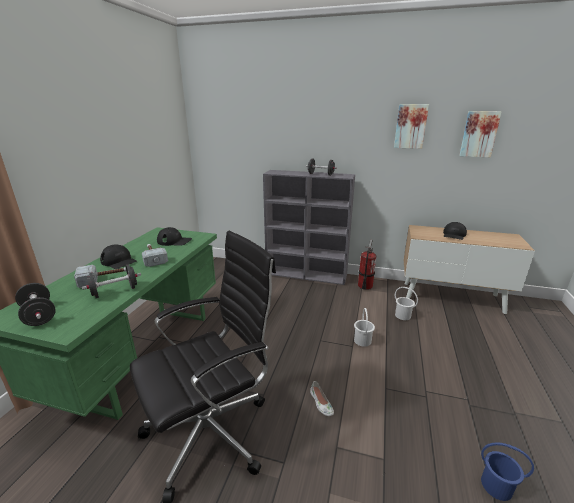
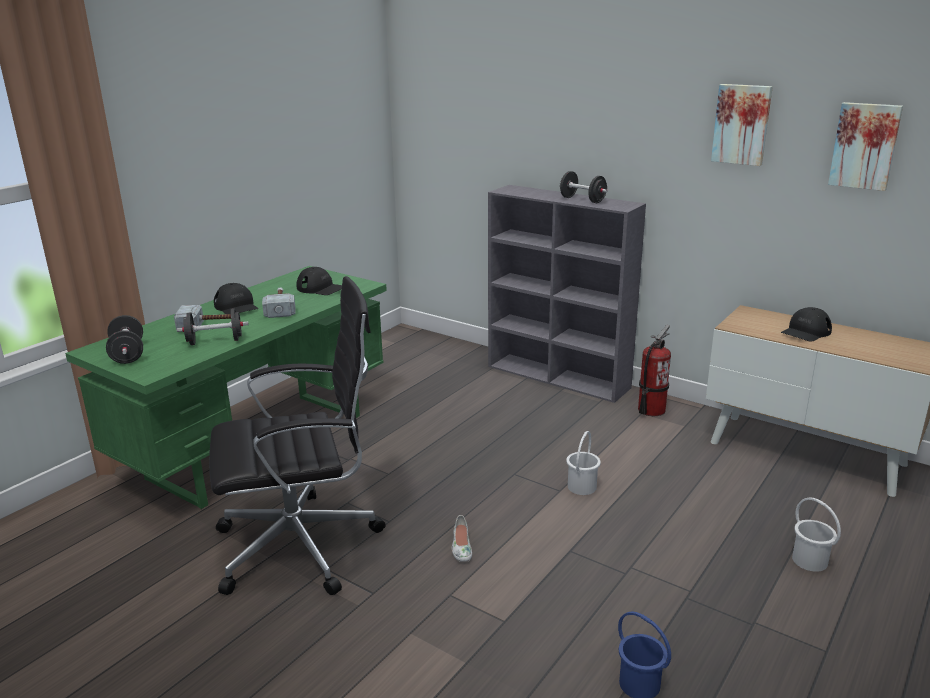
camera: 20 degrees right, 0 degrees up
white bucket [395,287,418,320] -> white bucket moved to [792,498,841,572]

